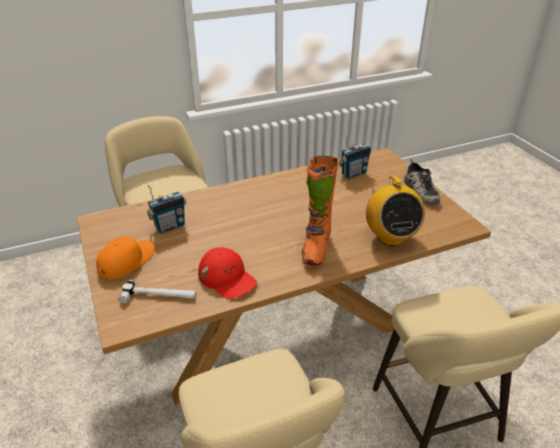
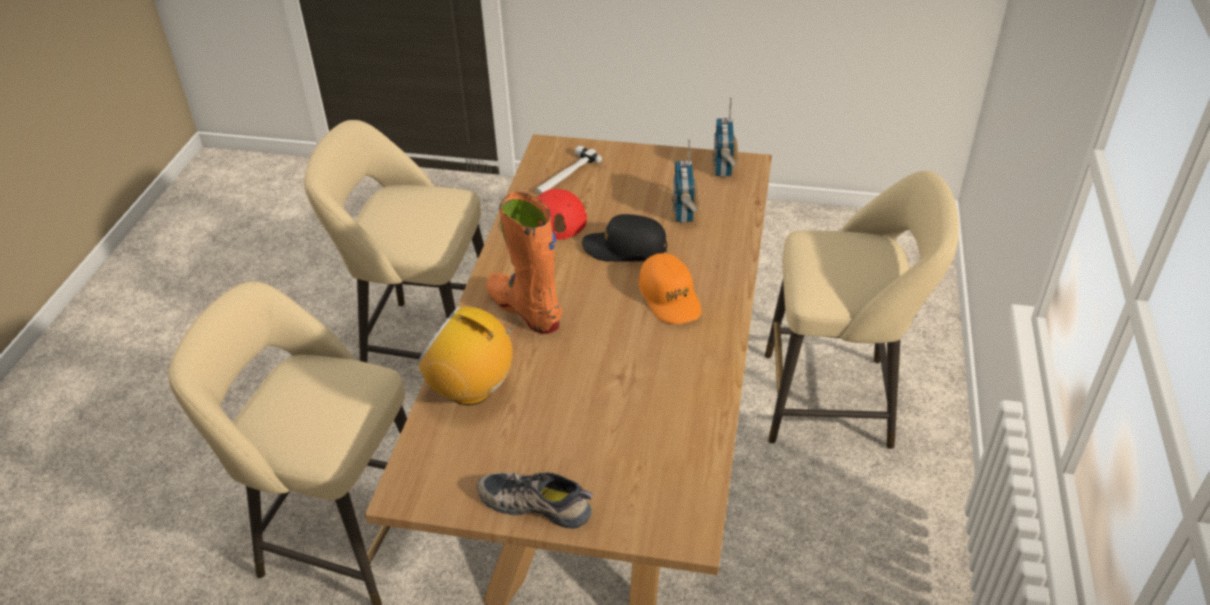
camera: 125 degrees right, 5 degrees up
orange cap [96,236,155,279] -> orange cap moved to [639,253,701,324]
radio [338,135,371,179] -> radio moved to [712,98,739,177]
none -> black cap [582,214,667,262]

